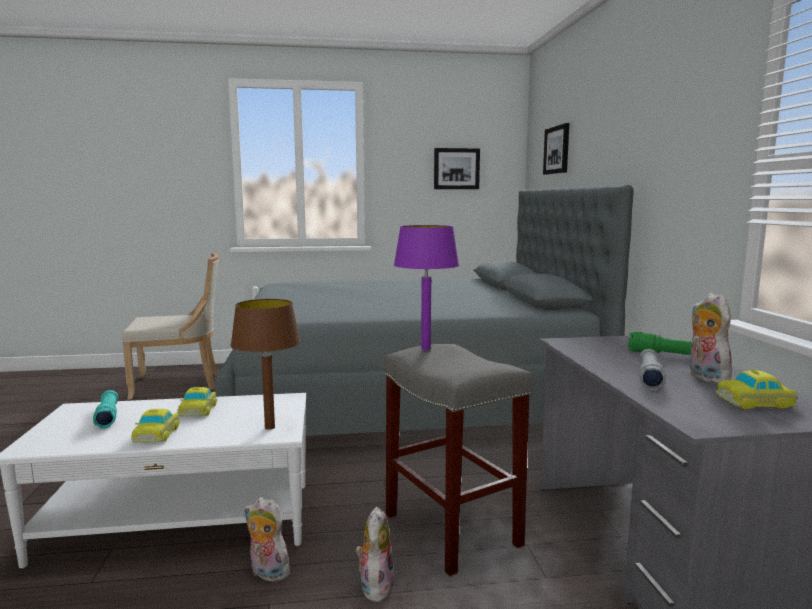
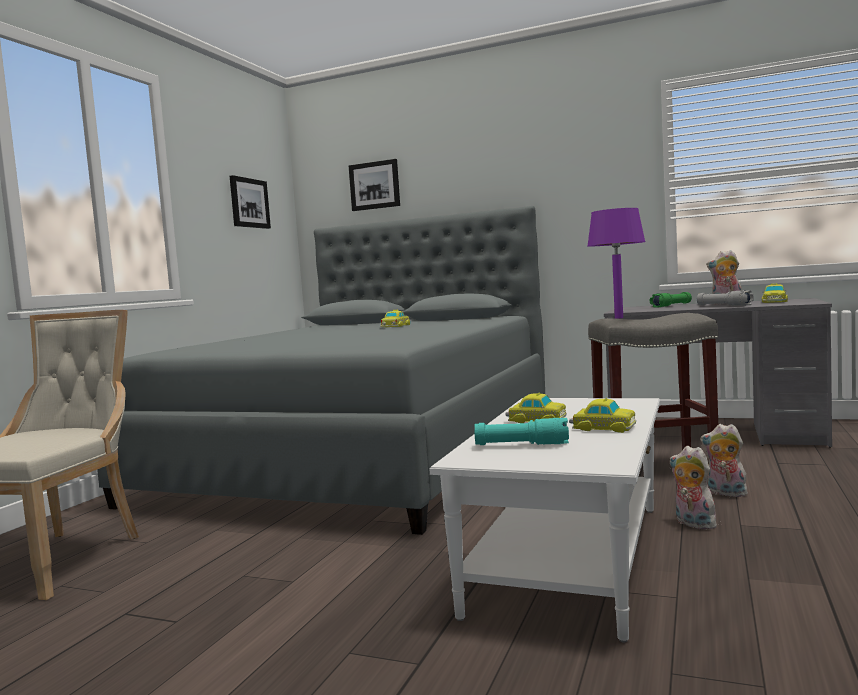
camera: 60 degrees left, 5 degrees down
brown table lamp [231,299,301,430] -> none
plush toy [244,497,293,582] -> plush toy turned 90 degrees clockwise [670,446,717,529]
none -> toy car [380,310,410,327]

